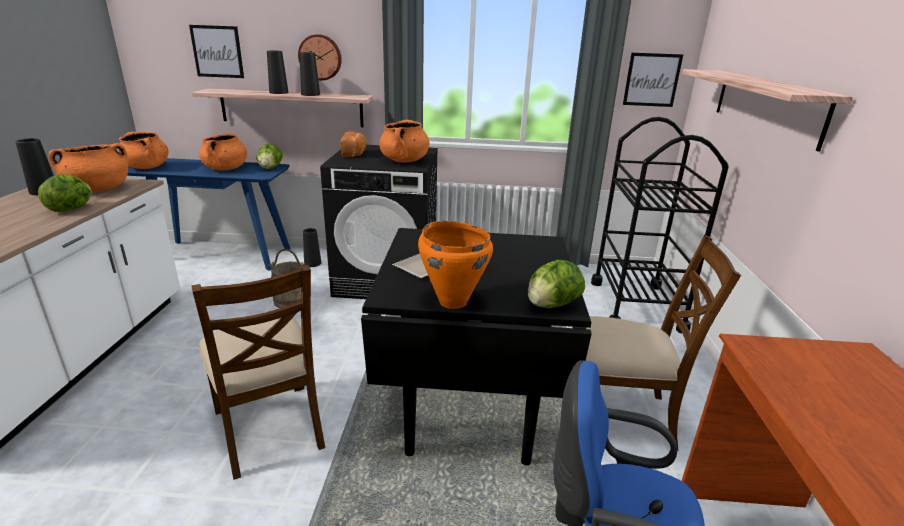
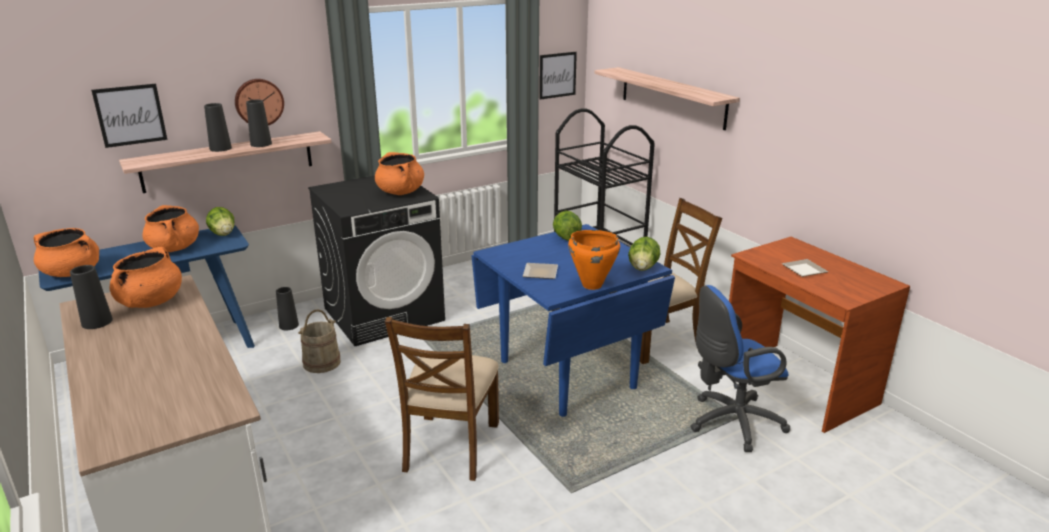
camera: 35 degrees left, 0 degrees up
lettuce [38,175,92,212] -> lettuce moved to [553,211,582,241]
brown chair [191,264,325,480] -> brown chair turned 75 degrees clockwise [385,317,499,481]
bread [341,132,367,157] -> none
black dining table [361,228,592,465] -> blue dining table [471,224,675,417]
none -> plate [782,259,828,277]

